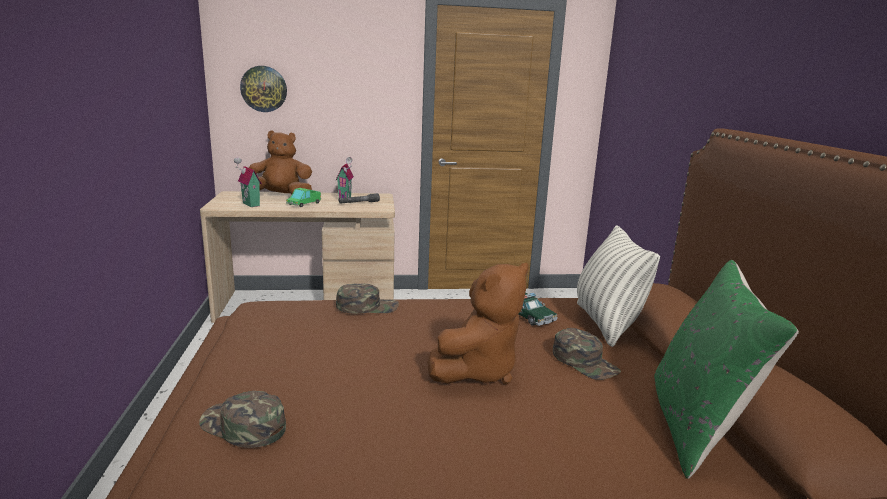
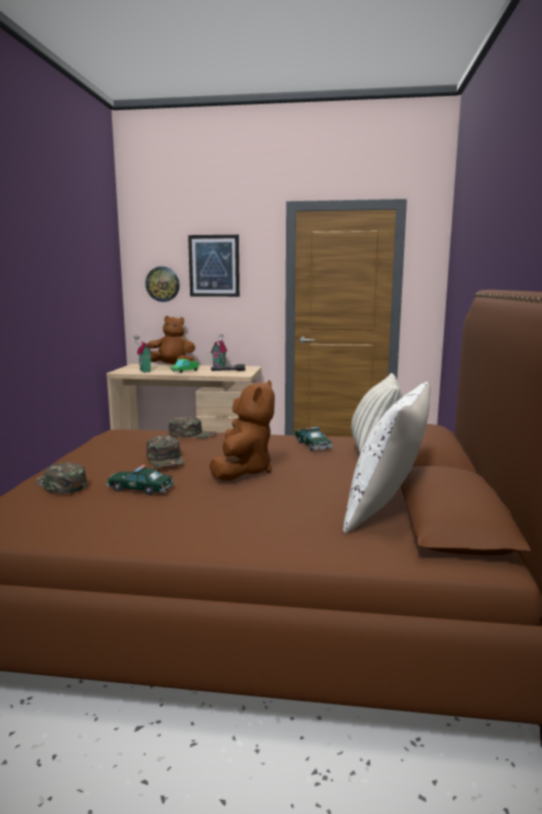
camera: 15 degrees right, 5 degrees down
brown plush toy [427,263,529,384] -> brown plush toy turned 45 degrees counterclockwise [210,380,275,481]
green cap [553,328,621,380] -> green cap moved to [146,435,184,468]
green pillow [654,260,799,479] -> white pillow [343,382,431,534]
none -> toy car [106,465,174,495]
none -> picture [188,235,240,297]

